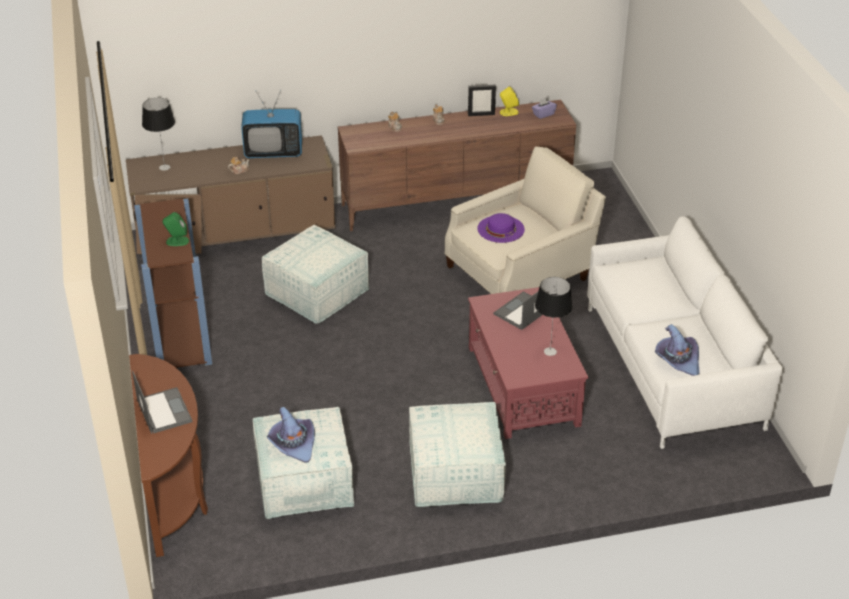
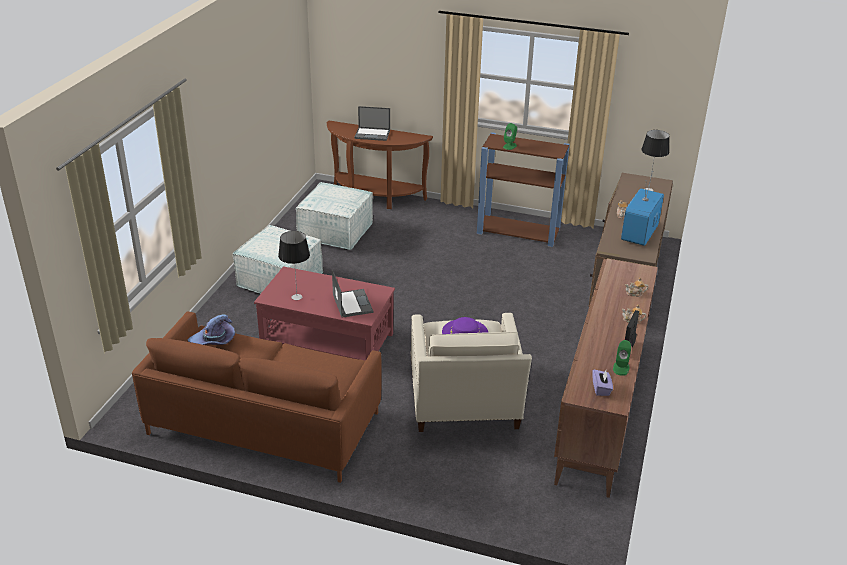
camera: 120 degrees right, 5 degrees down
white ottoman [262,225,369,324] -> none
purple hat [267,406,315,462] -> none
yellow speaker [500,86,519,116] -> green speaker [613,340,631,376]
white sofa [587,216,783,449] -> brown sofa [132,312,381,483]

